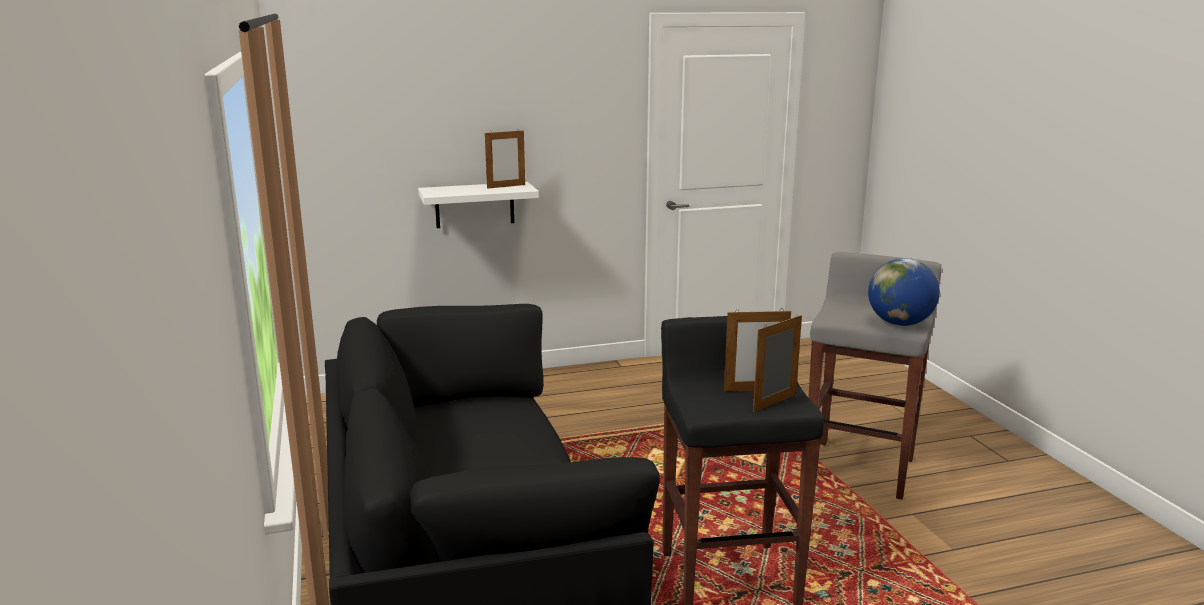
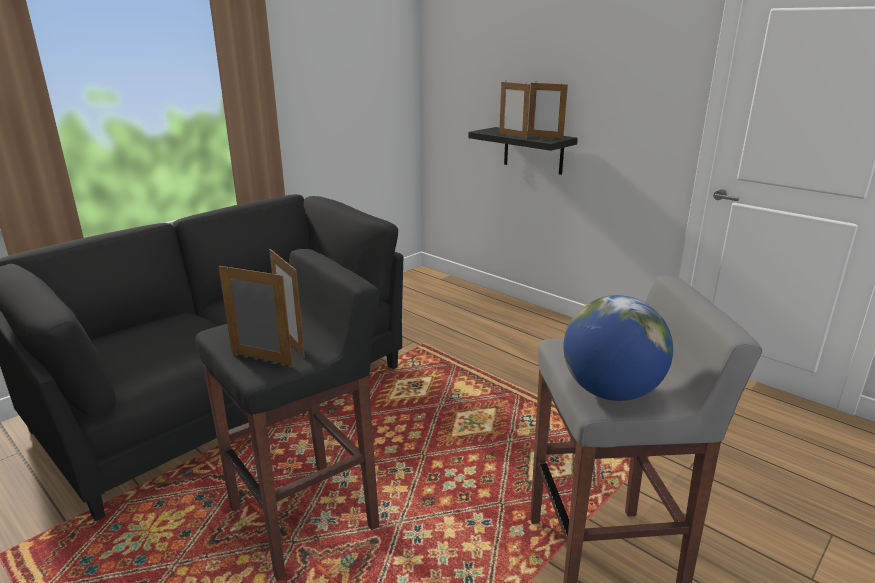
camera: 60 degrees right, 5 degrees up
white shelf [418,182,539,228] -> black shelf [468,127,578,175]
none -> picture frame [499,80,530,138]

